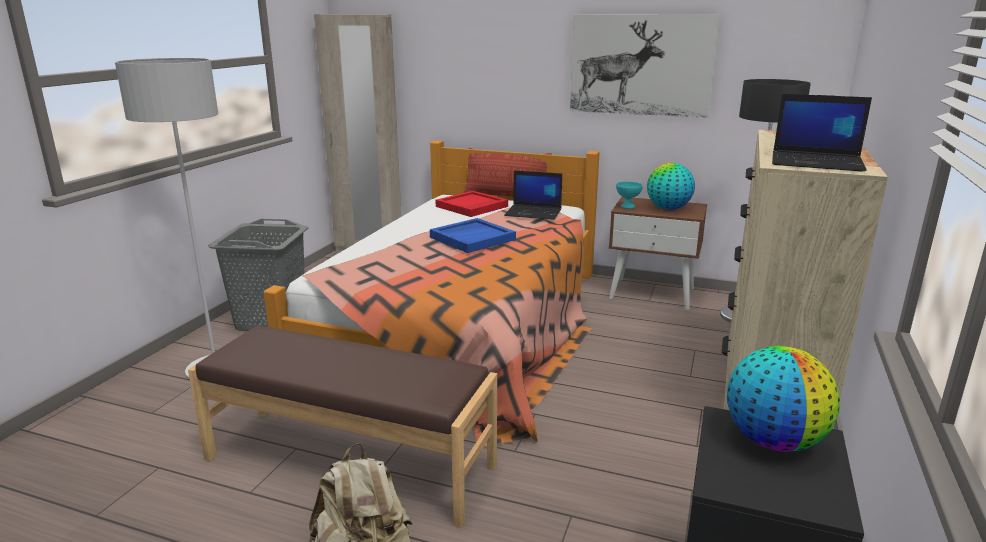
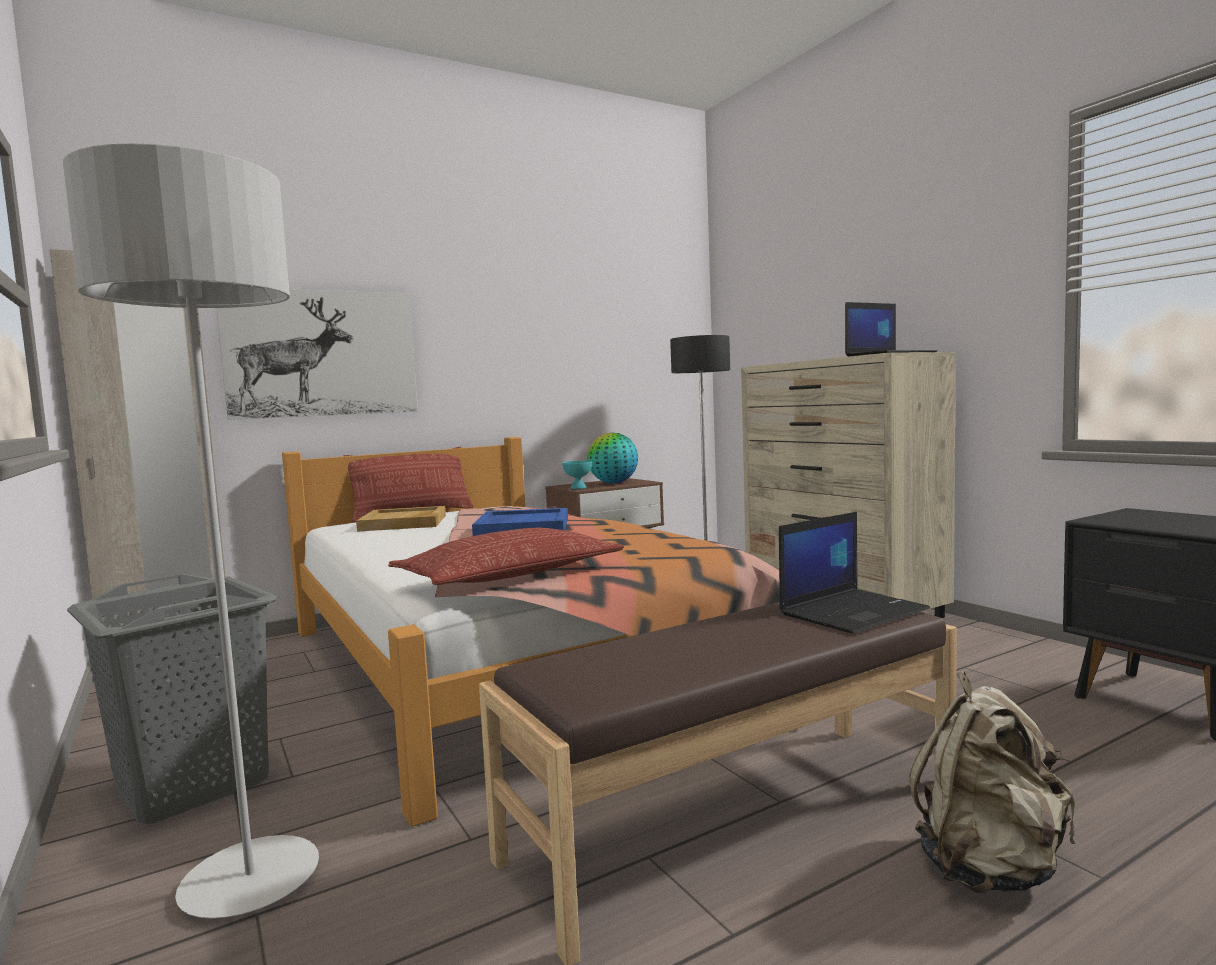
camera: 50 degrees left, 15 degrees down
red tray [435,191,508,217] -> beige tray [356,506,446,532]
laptop [504,171,563,220] -> laptop moved to [779,512,930,634]
picture [570,14,720,118] -> picture moved to [216,289,418,420]
globe [727,346,840,452] -> none
none -> pillow [388,528,624,585]

